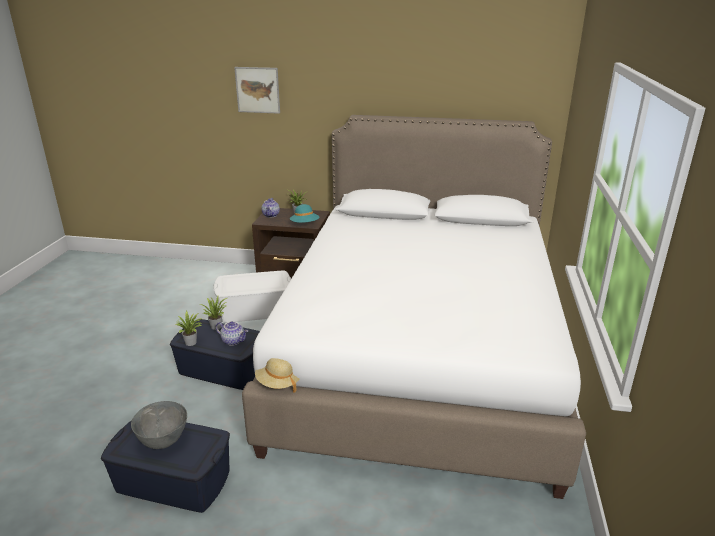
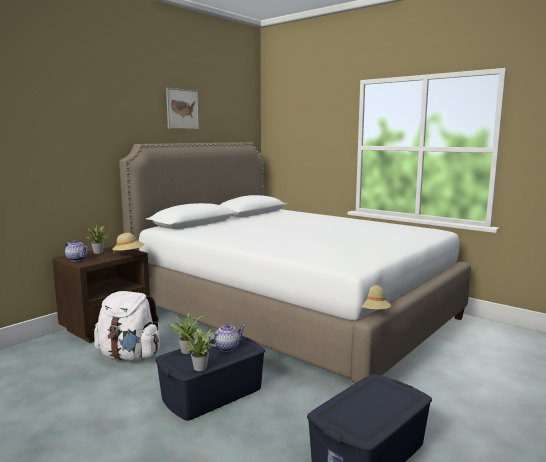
camera: 60 degrees left, 15 degrees down
grey bowl [131,401,187,449] -> none
white storage box [213,270,291,323] -> white backpack [94,291,160,361]
picture [234,67,280,114] -> picture moved to [166,88,199,129]
turquoise hat [290,204,320,223] -> beige hat [112,233,144,253]

